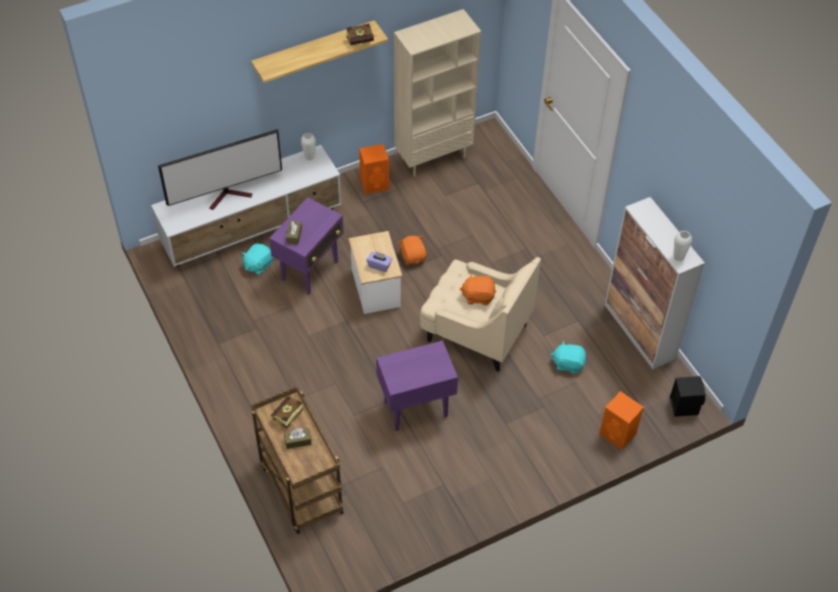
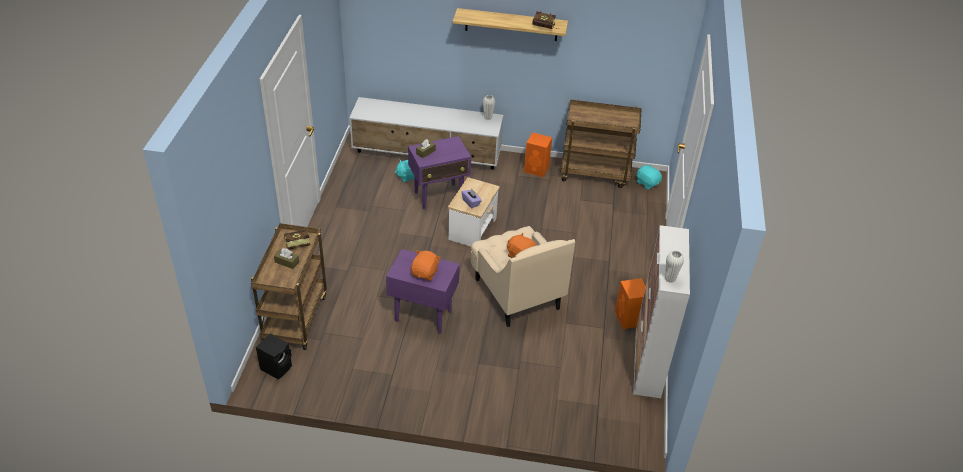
camera: 35 degrees right, 10 degrees down
television [158,129,282,210] -> none
beige bookcase [394,9,481,177] -> brown cart [561,99,642,188]
orange plush toy [399,236,427,265] -> orange plush toy moved to [411,250,441,280]
turquoise plush toy [551,341,586,374] -> turquoise plush toy moved to [636,164,662,189]
orange speaker [599,391,644,450] -> orange speaker moved to [615,278,646,329]
black speaker [670,376,705,417] -> black speaker moved to [256,334,292,379]

